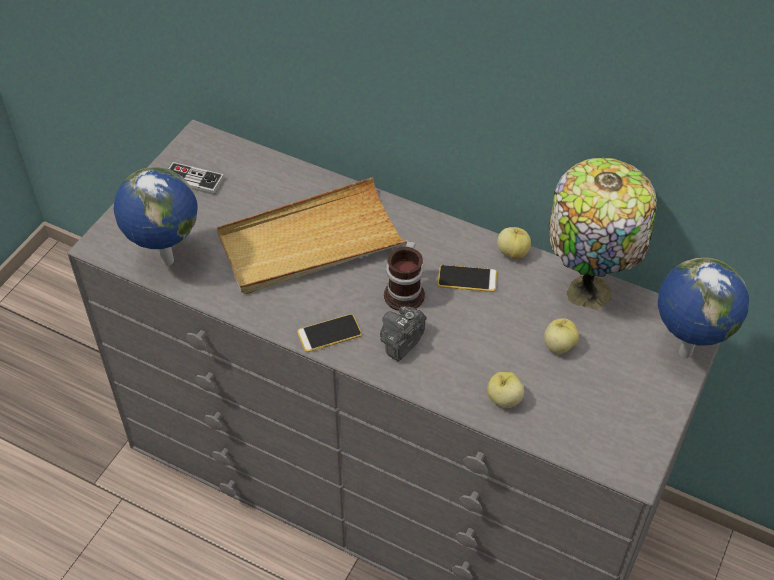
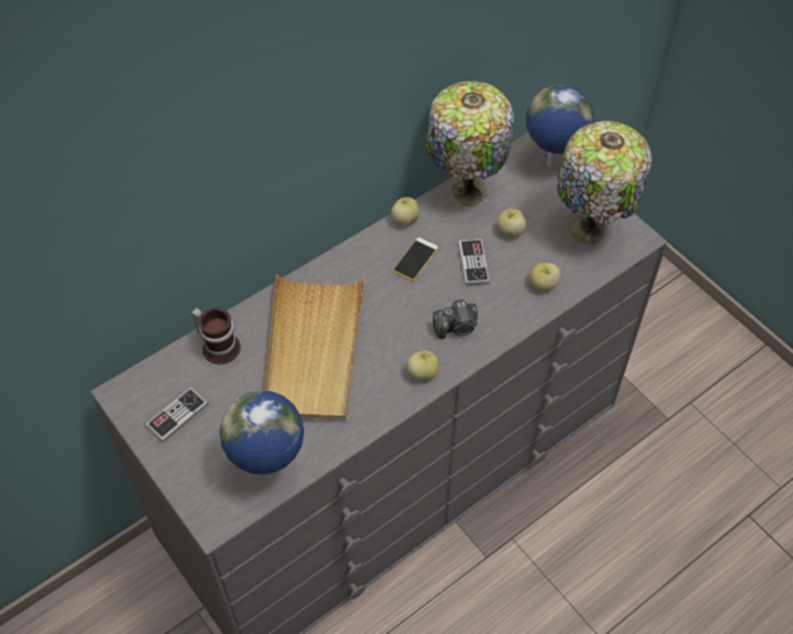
camera: 65 degrees left, 5 degrees up
phone [297,314,362,352] -> apple [407,350,439,380]
camera [380,306,427,362] -> camera turned 75 degrees counterclockwise [433,299,478,339]
mug [384,241,425,311] -> mug moved to [191,307,241,364]
none -> game controller [458,239,490,286]
none -> table lamp [557,121,652,245]

